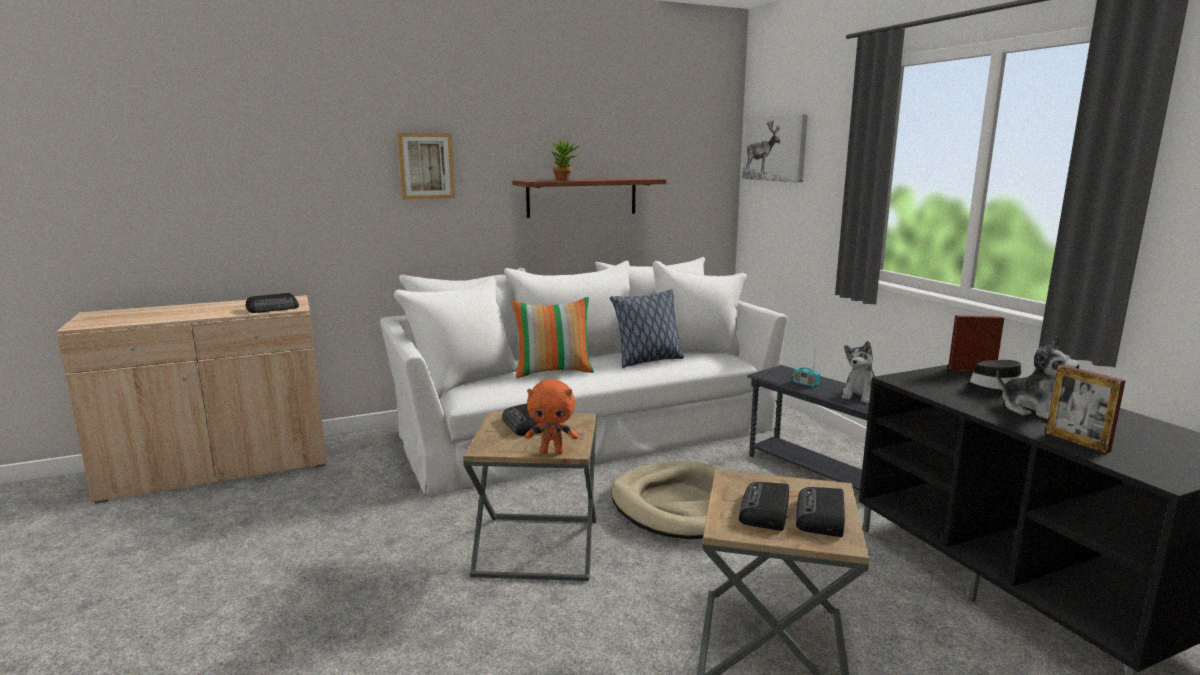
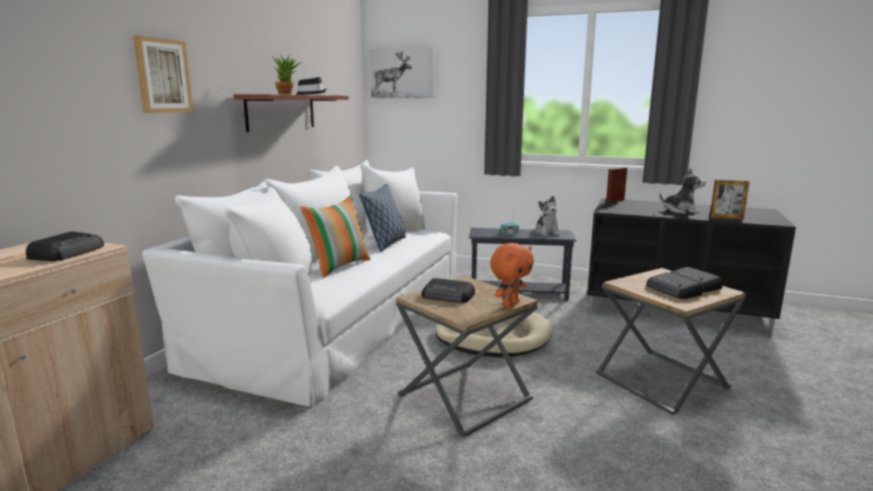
camera: 45 degrees left, 0 degrees up
black hat [961,360,1021,395] -> black hat moved to [296,77,327,95]

